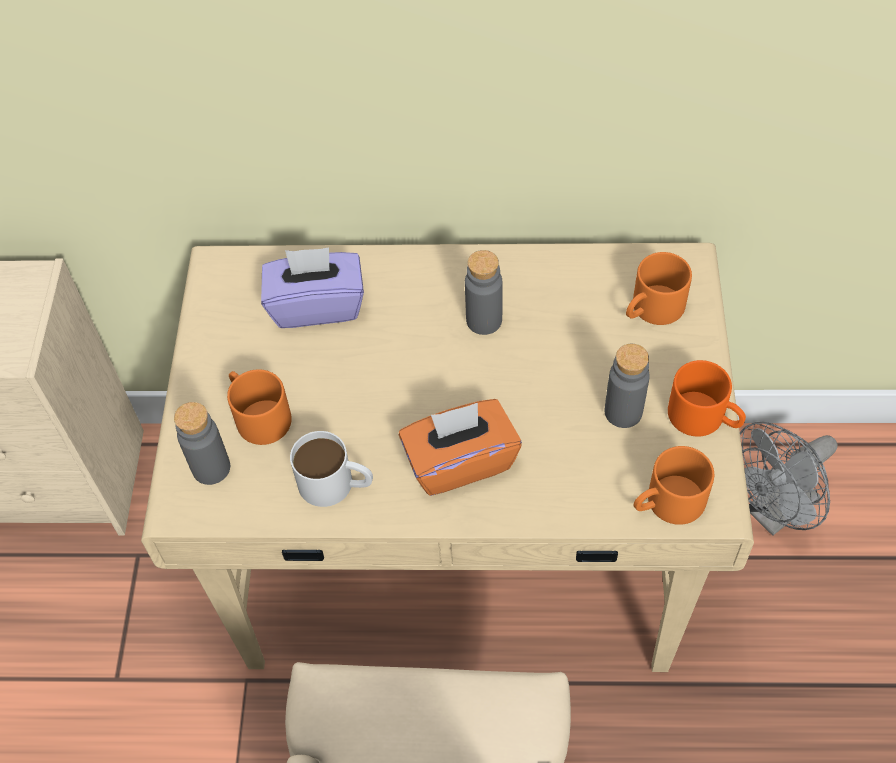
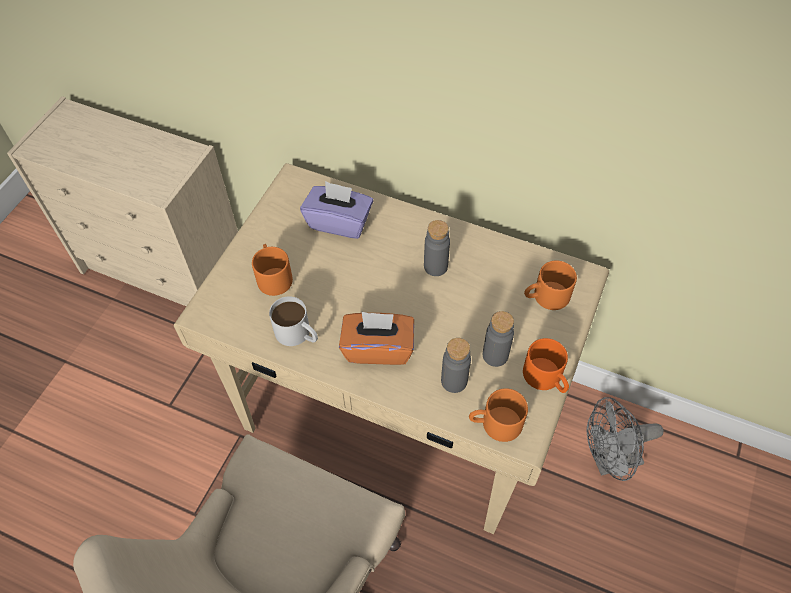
camera: 20 degrees right, 0 degrees up
grey bottle [174,402,230,485] -> grey bottle moved to [441,338,471,393]

